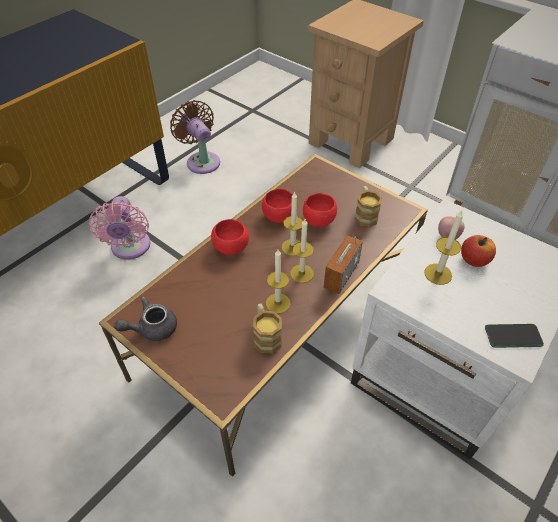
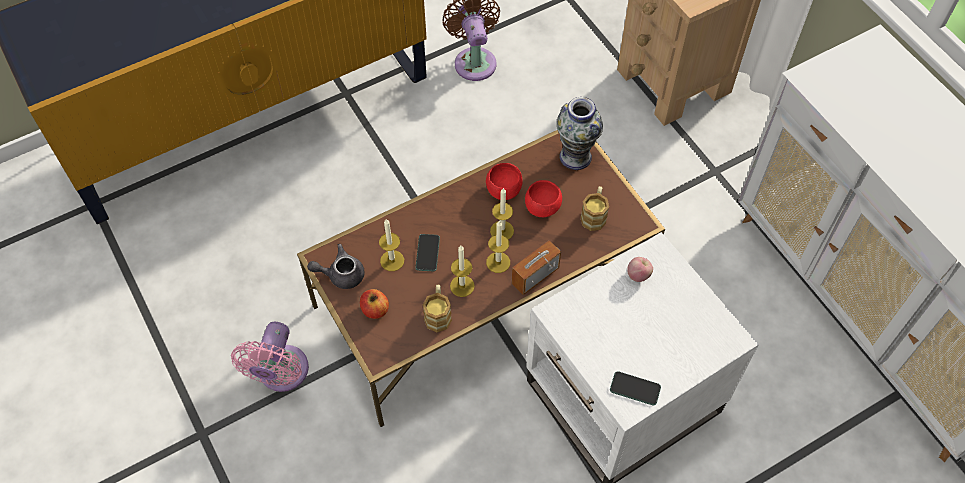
camera: 20 degrees right, 10 degrees up
pink fan [89,196,150,260] -> pink fan moved to [231,322,309,392]
red bowl [211,219,249,255] -> none
candle [424,210,463,285] -> candle moved to [379,219,404,271]
apple [461,235,496,267] -> apple moved to [360,289,389,319]
none -> phone [415,234,440,271]
none -> vase [557,97,603,170]

